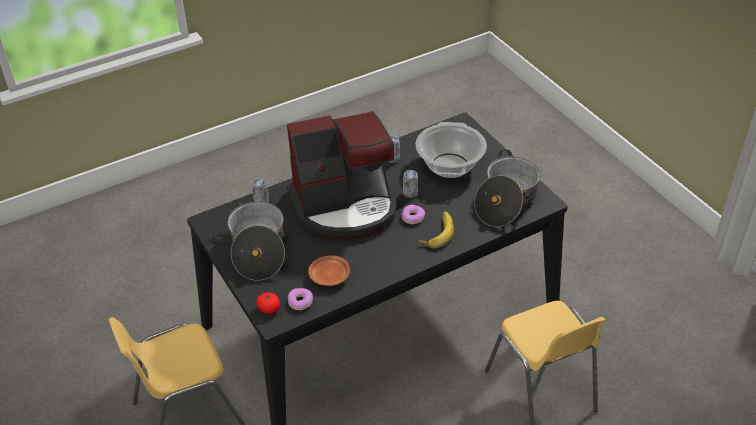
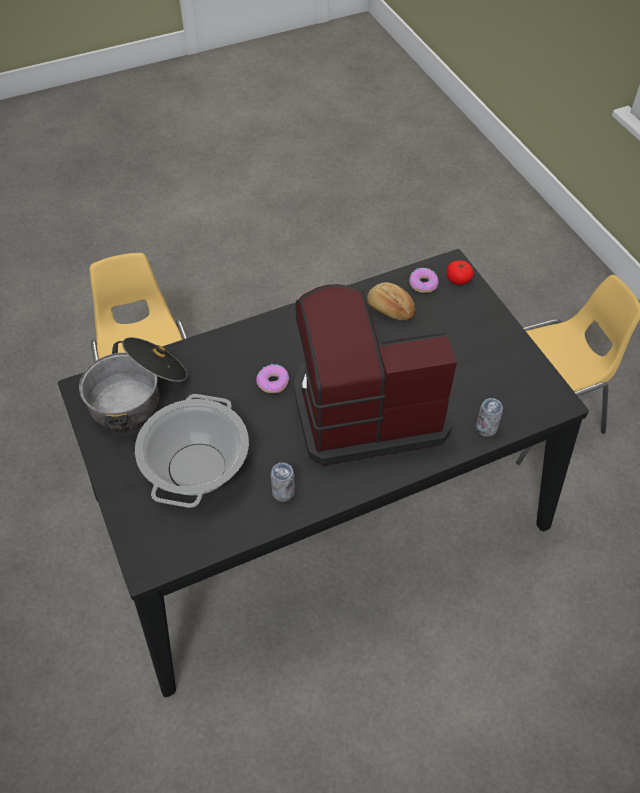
camera: 175 degrees left, 10 degrees up
cooking pot [227,200,285,281] -> none
brown plate [308,255,350,286] -> bread [367,282,415,320]
can [403,170,418,198] -> none
banana [418,211,454,248] -> none

